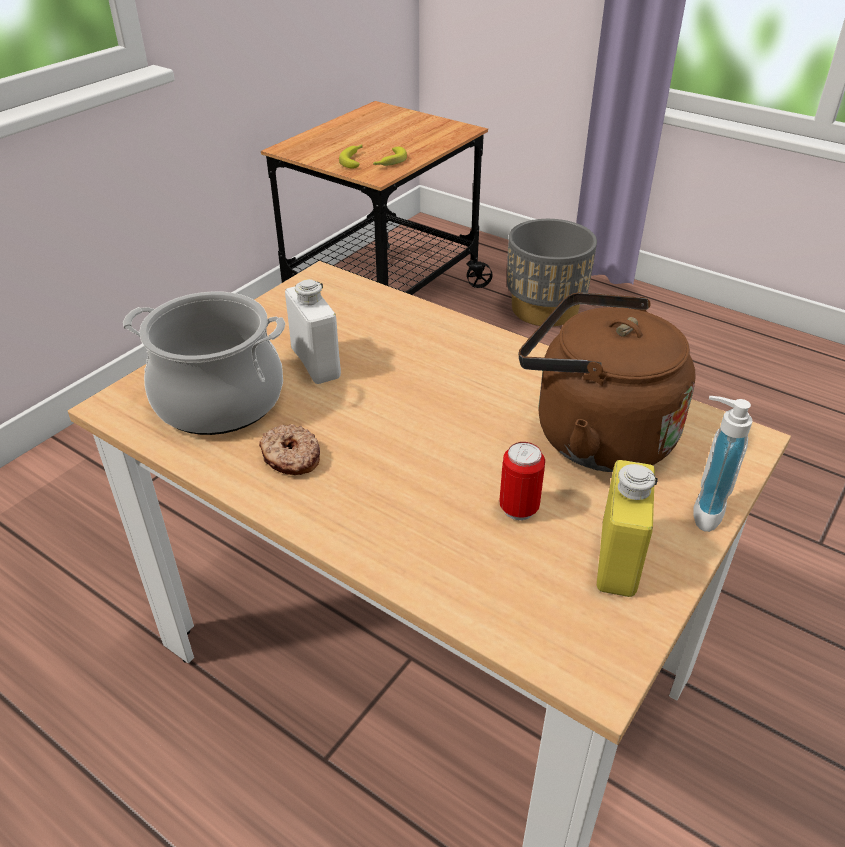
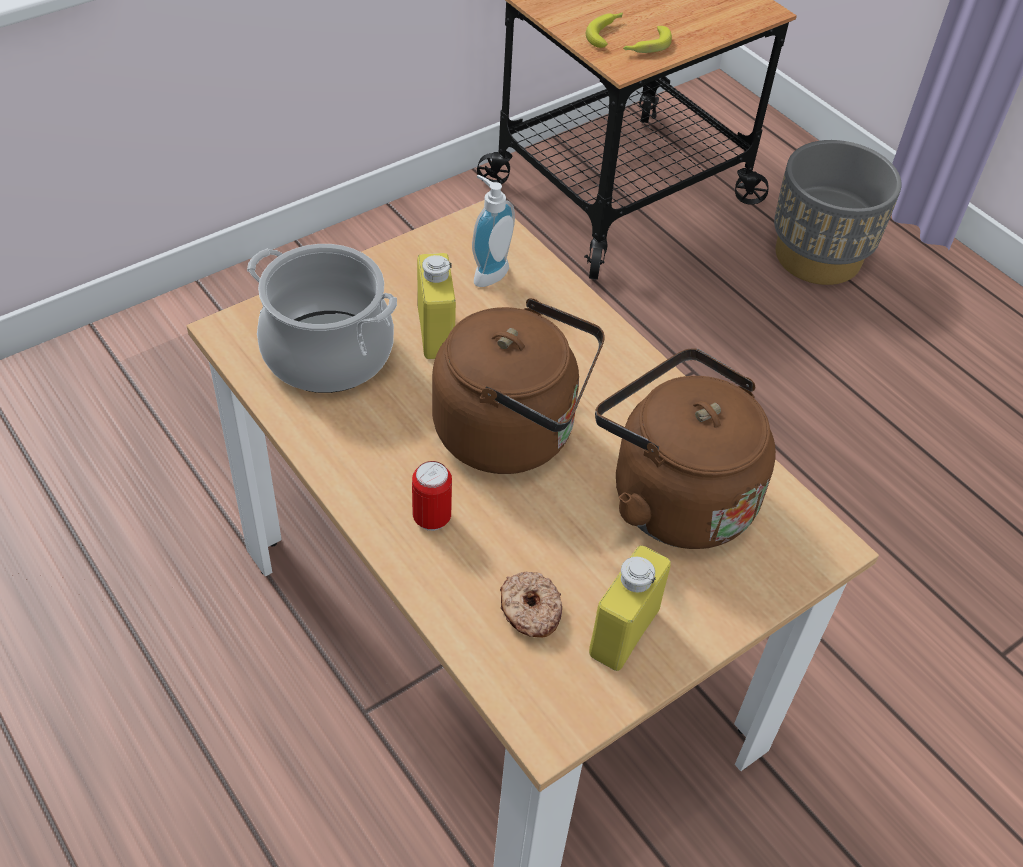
camera: 15 degrees right, 10 degrees up
donut [259,424,320,475] -> donut moved to [500,571,562,637]
white bottle [285,279,341,384] -> yellow bottle [417,253,456,359]
can [499,442,545,520] -> can moved to [412,461,452,531]
soap dispenser [694,396,753,532] -> soap dispenser moved to [472,175,515,287]
none -> brown kettle [432,298,605,474]

